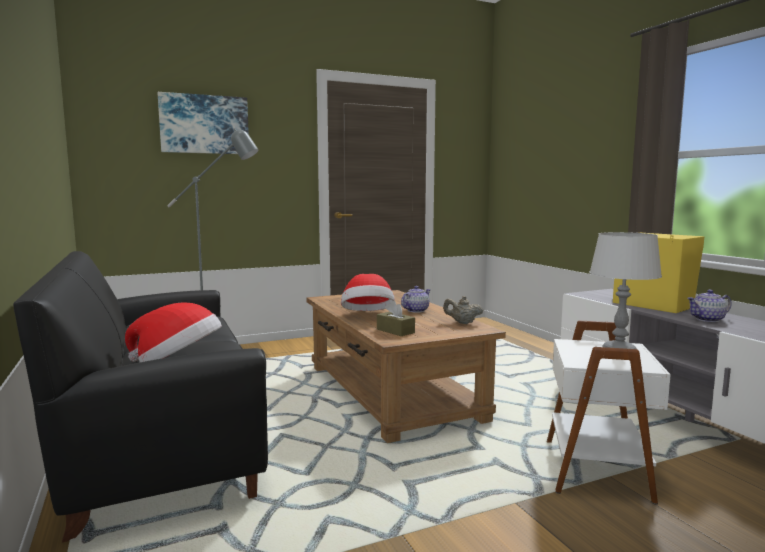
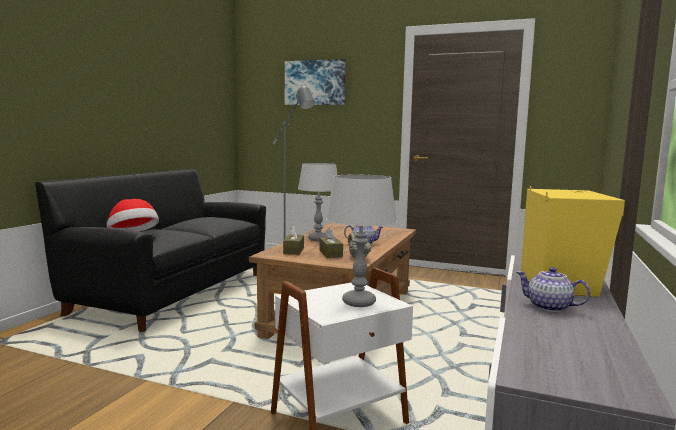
camera: 45 degrees right, 0 degrees up
hat [341,274,395,311] -> grey table lamp [298,163,338,241]
none -> brown tissue box [319,227,343,258]

